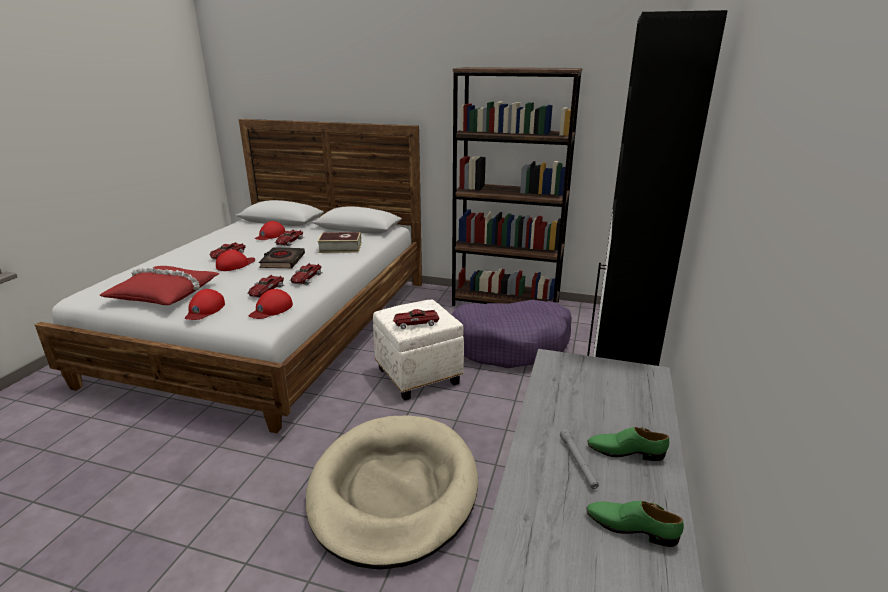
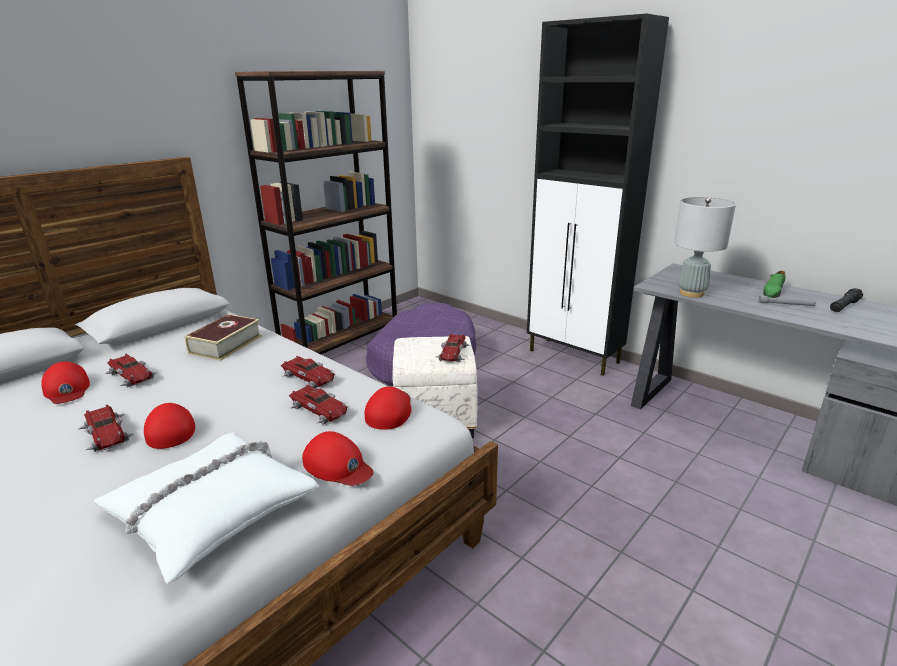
camera: 65 degrees left, 0 degrees up
red pillow [99,266,219,305] -> white pillow [94,432,319,584]
red cap [249,289,293,319] -> red cap turned 135 degrees counterclockwise [365,386,411,430]
black book [259,247,305,268] -> none
beige dog bed [306,415,478,570] -> none
green shoe [586,501,684,547] -> black flashlight [830,288,863,312]
none -> grey table lamp [674,197,736,298]

